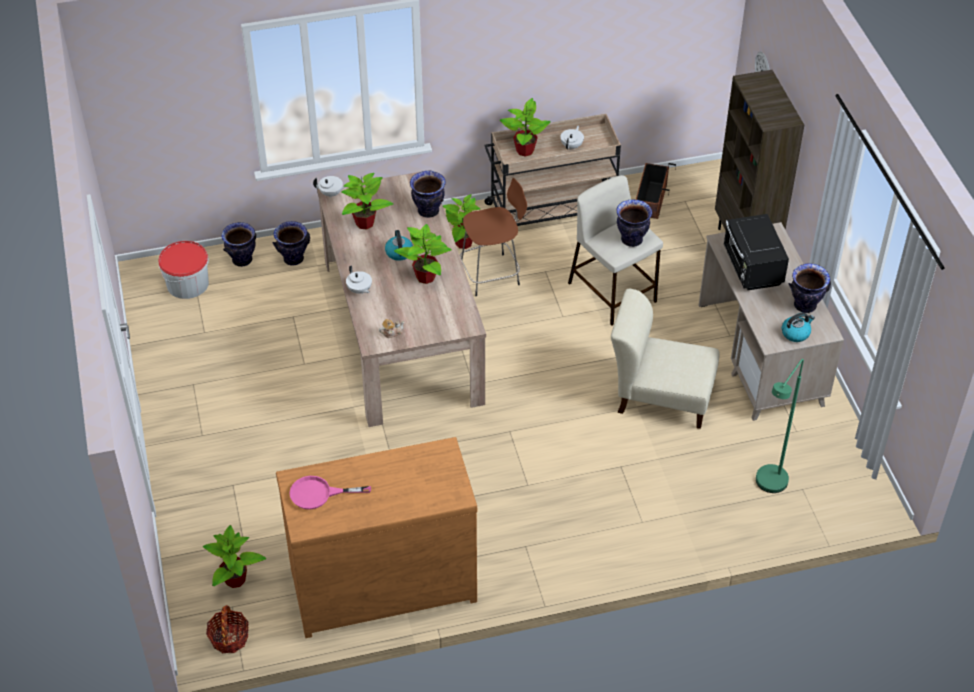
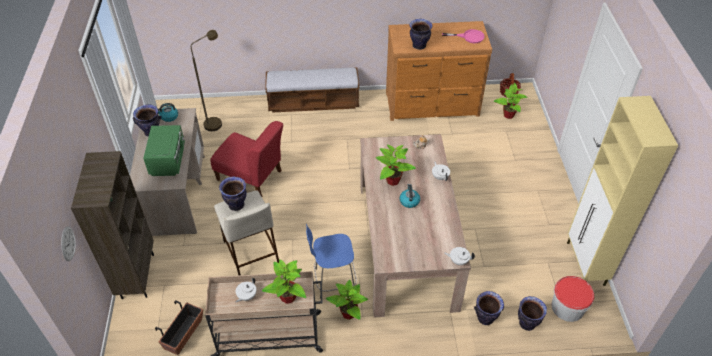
camera: 170 degrees left, 0 degrees up
potted plant [341,173,393,230] -> none
vase [410,171,446,218] -> vase moved to [410,19,433,50]
brown stool [460,178,527,296] -> blue stool [306,224,357,298]
beige chair [611,289,720,429] -> red chair [210,121,283,197]
black microwave [723,214,789,290] -> green microwave [143,125,185,176]
green floor lamp [756,359,804,493] -> brown floor lamp [191,30,222,131]
none -> bench [265,67,359,113]
none -> beige cabinet [567,96,678,286]

